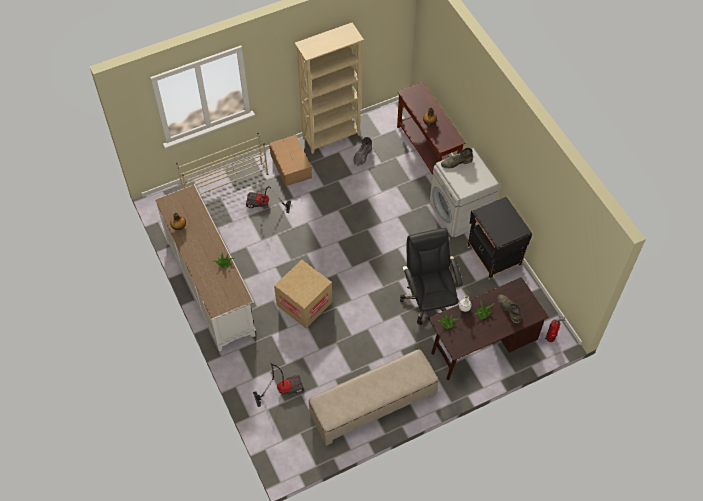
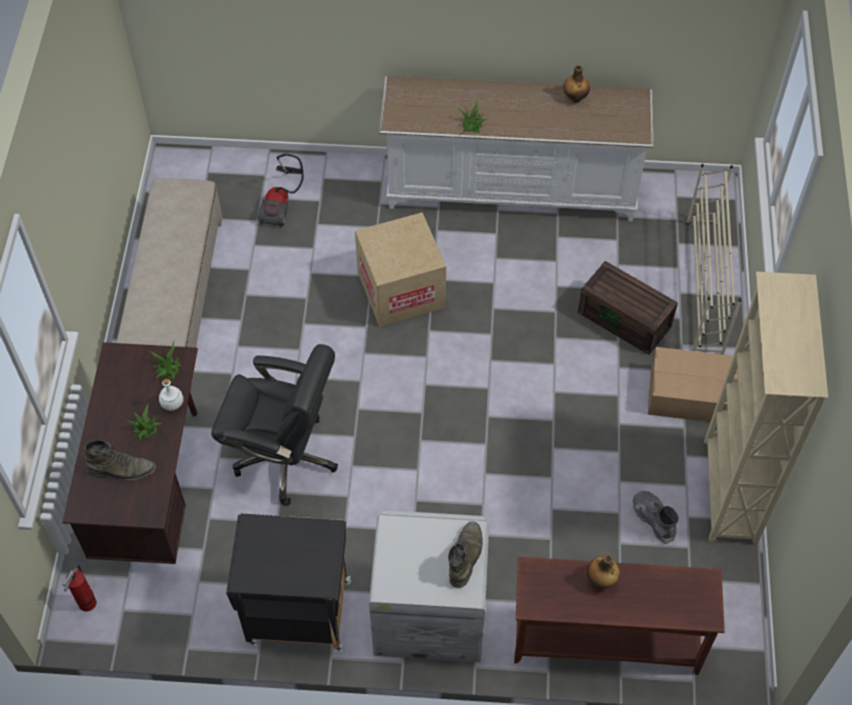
camera: 120 degrees right, 0 degrees up
vacuum cleaner [246,186,291,213] -> brown storage box [578,261,678,355]

